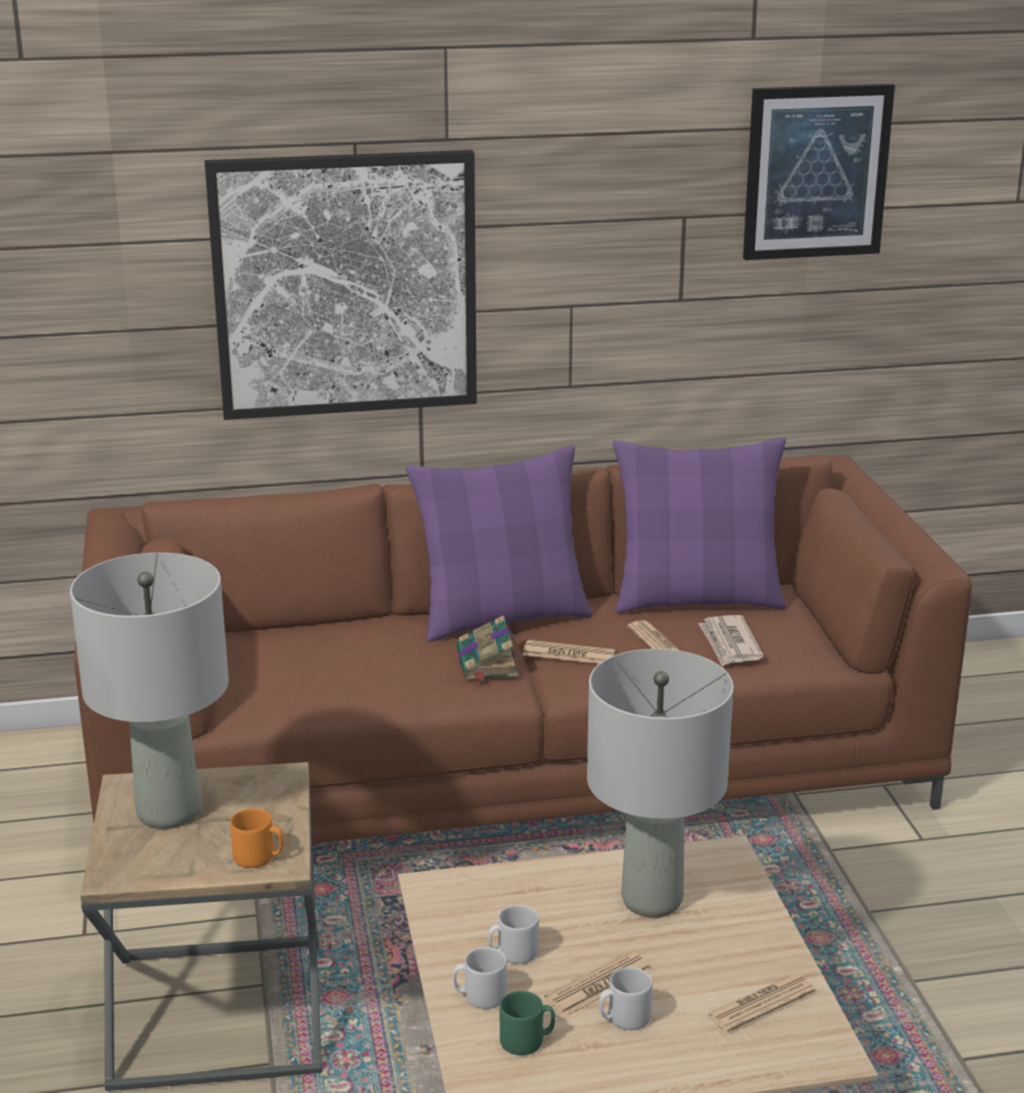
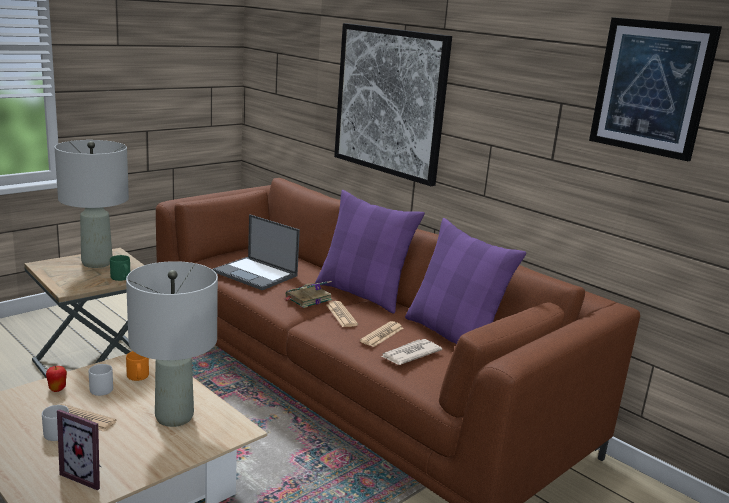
camera: 55 degrees right, 5 degrees down
orange mug [230,809,284,868] -> orange mug moved to [126,351,149,381]
grey mug [453,947,507,1009] -> apple [46,366,67,392]
green mug [500,991,555,1055] -> green mug moved to [110,255,130,281]
newspaper [706,974,815,1032] -> picture frame [57,409,101,490]
none -> laptop [212,214,300,290]

